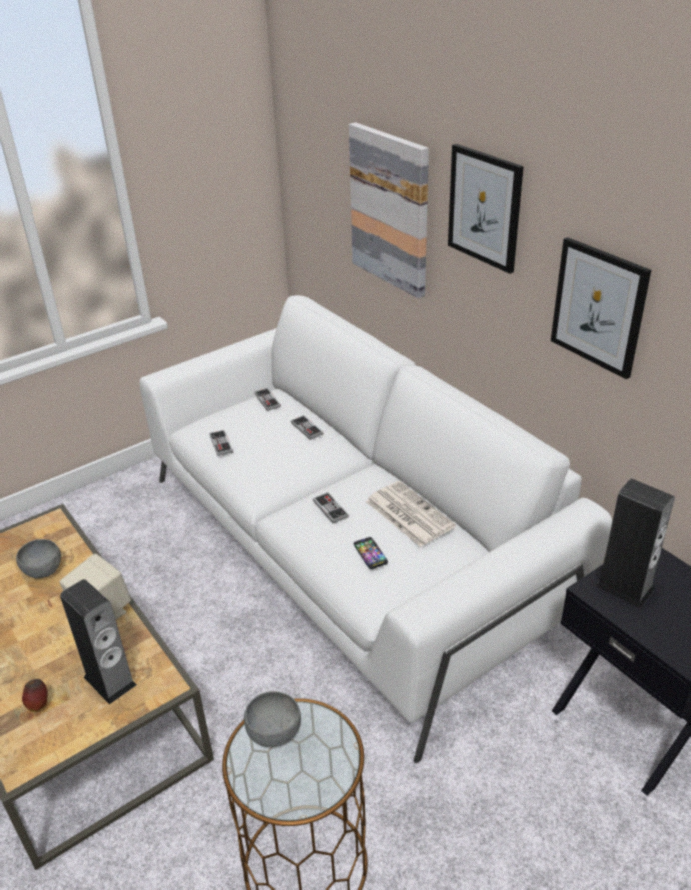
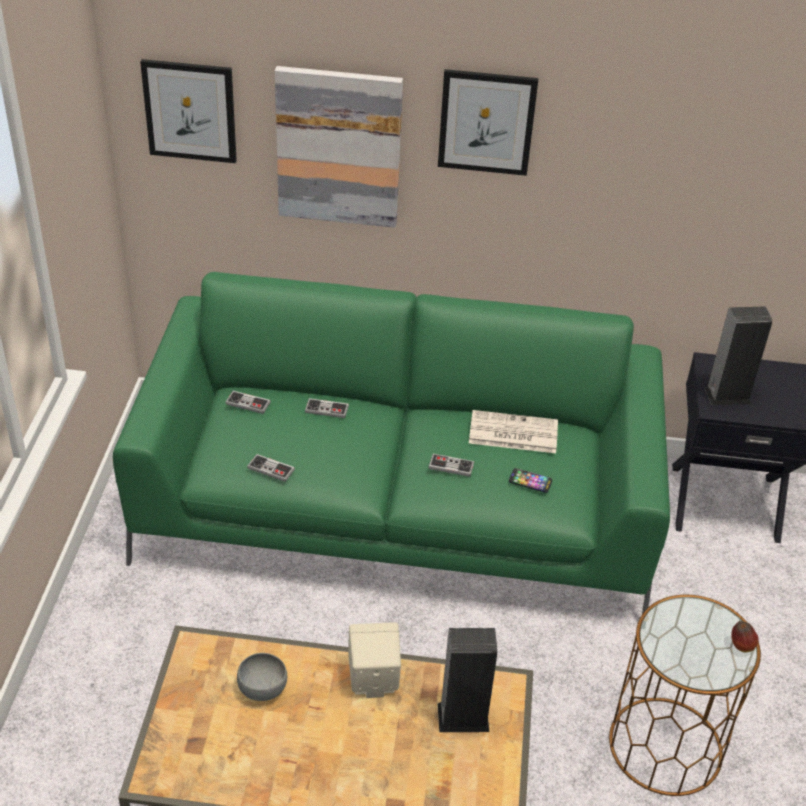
camera: 50 degrees left, 5 degrees up
apple [22,679,48,712] -> apple moved to [731,621,759,653]
white sofa [139,295,612,763] -> green sofa [113,272,670,614]
grey bowl [244,691,301,747] -> none
picture [551,237,651,379] -> picture moved to [140,59,237,163]

